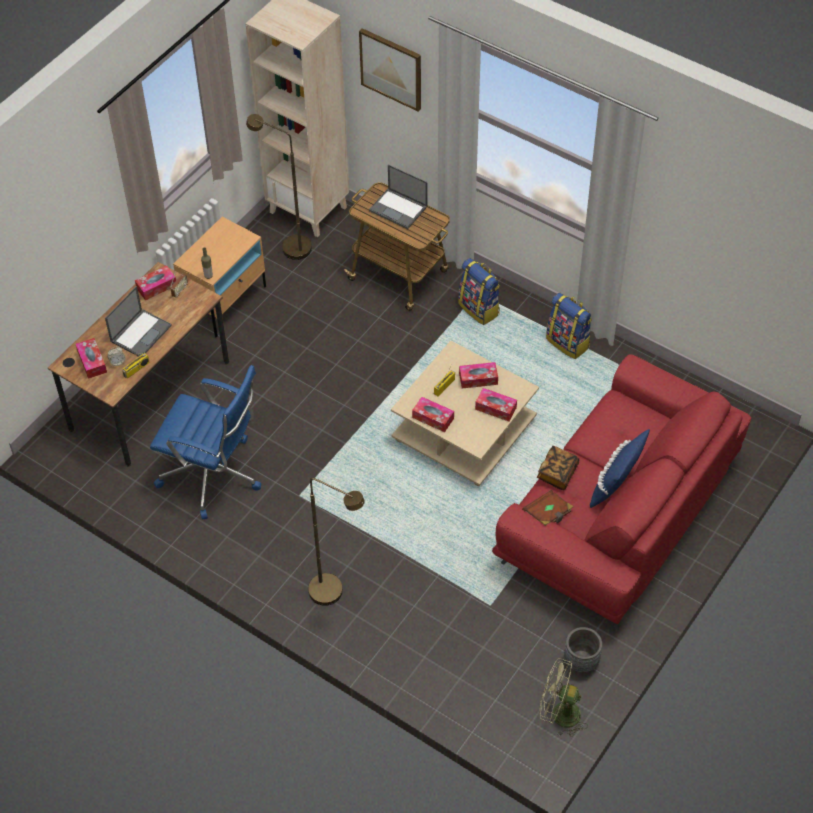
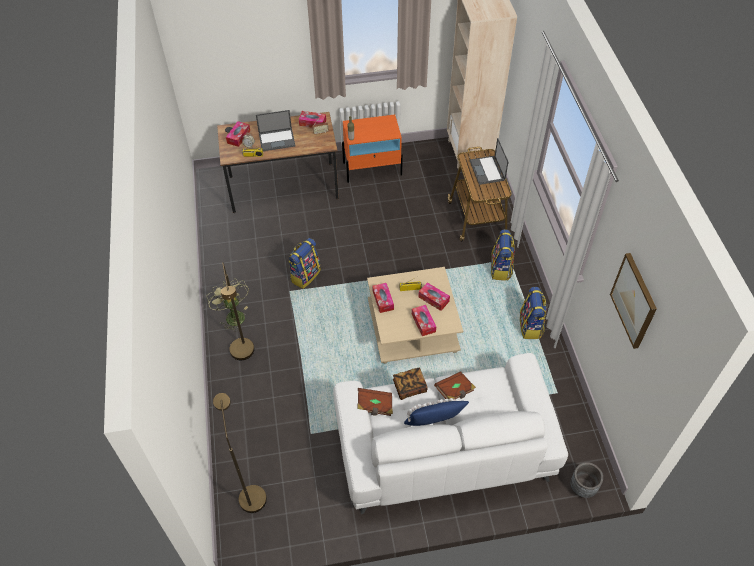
camera: 45 degrees right, 0 degrees up
blue office chair [150,365,261,520] -> none
beige nightstand [173,217,266,337] -> orange nightstand [342,115,403,183]
brown floor lamp [246,114,312,260] -> brown floor lamp moved to [213,393,267,513]
picture [359,28,421,111] -> picture moved to [610,253,657,349]
red sofa [492,354,751,630] -> white sofa [333,353,568,514]
green fan [539,658,588,737] -> green fan moved to [206,279,249,330]
grey planter [564,627,602,673] -> grey planter moved to [570,462,603,498]
none -> backpack [288,238,321,289]
none -> brown book [434,371,476,400]

